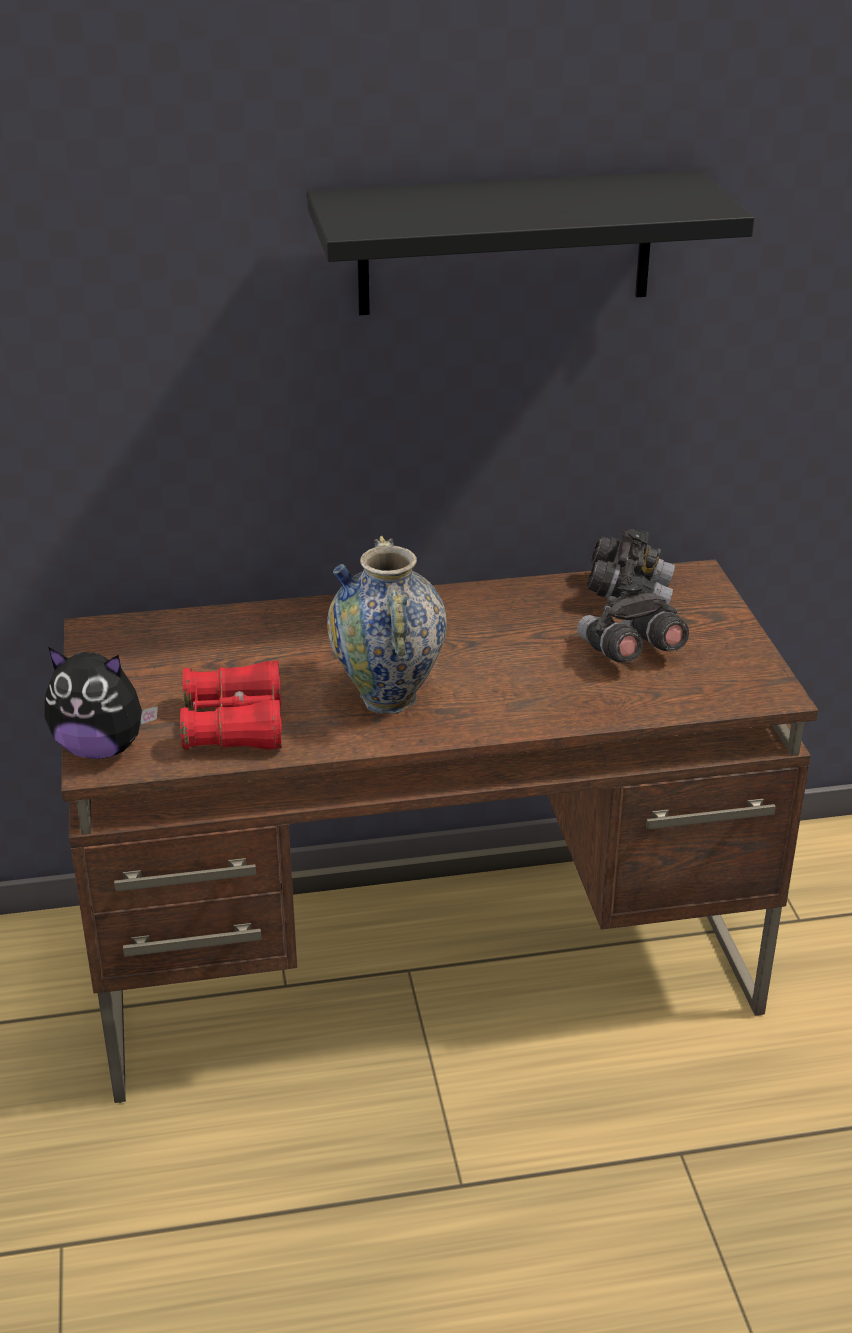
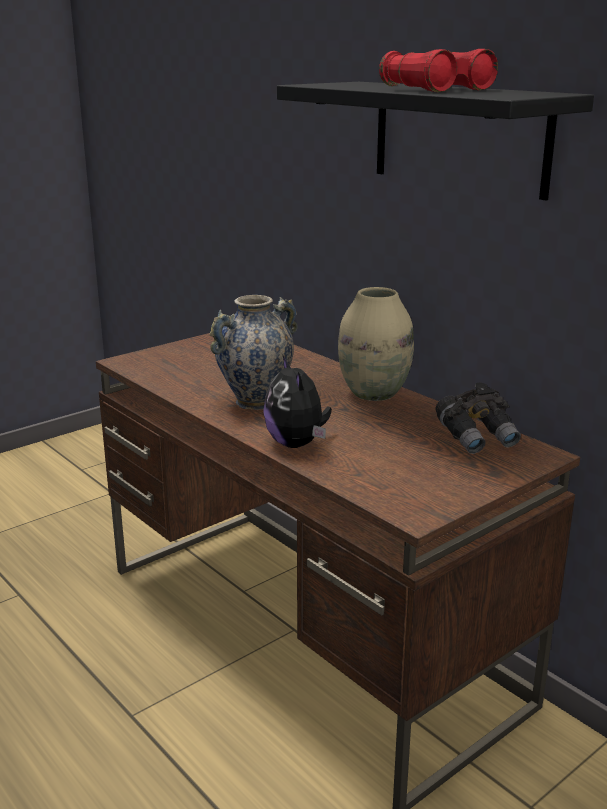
camera: 60 degrees right, 10 degrees down
plush toy [44,647,158,759] -> plush toy moved to [263,356,332,448]
red binoculars [180,660,282,751] -> red binoculars moved to [379,49,498,92]
grey binoculars [577,583,689,663] -> none
none -> beige vase [338,287,414,401]

